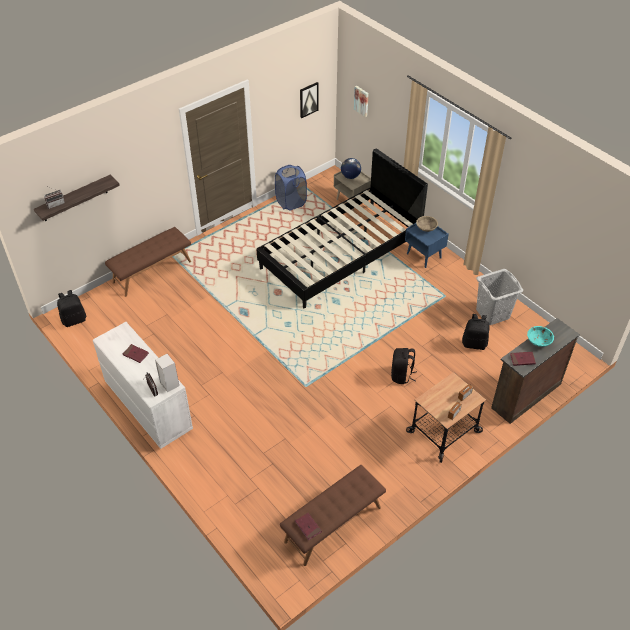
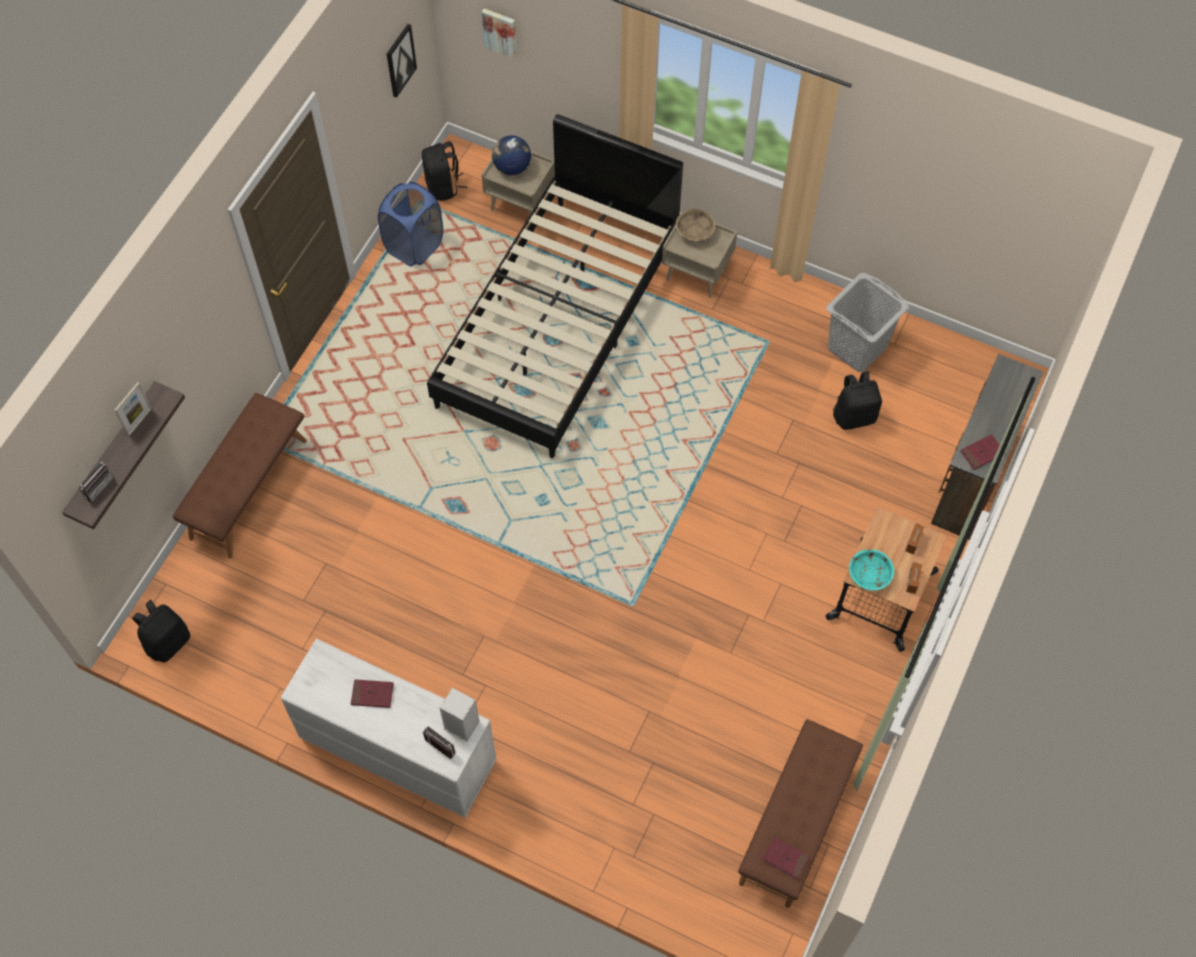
camera: 25 degrees left, 15 degrees up
black backpack [391,348,417,384] -> black backpack moved to [422,141,467,201]
blue nightstand [405,223,449,268] -> beige nightstand [662,210,737,298]
turquoise bowl [527,326,554,347] -> turquoise bowl moved to [849,549,894,591]
none -> picture frame [114,382,151,436]

